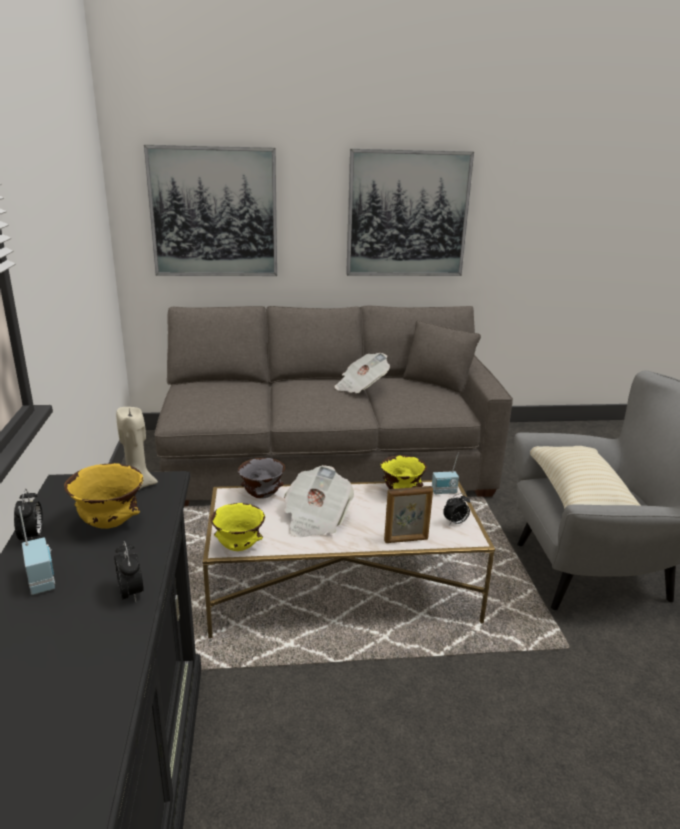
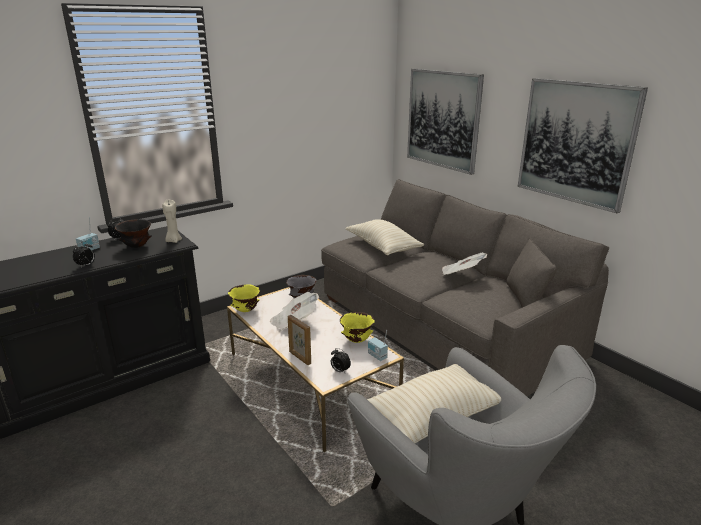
camera: 60 degrees right, 0 degrees up
yellow bowl [64,463,143,529] -> black bowl [115,219,152,248]
none -> beige pillow [345,219,424,255]

